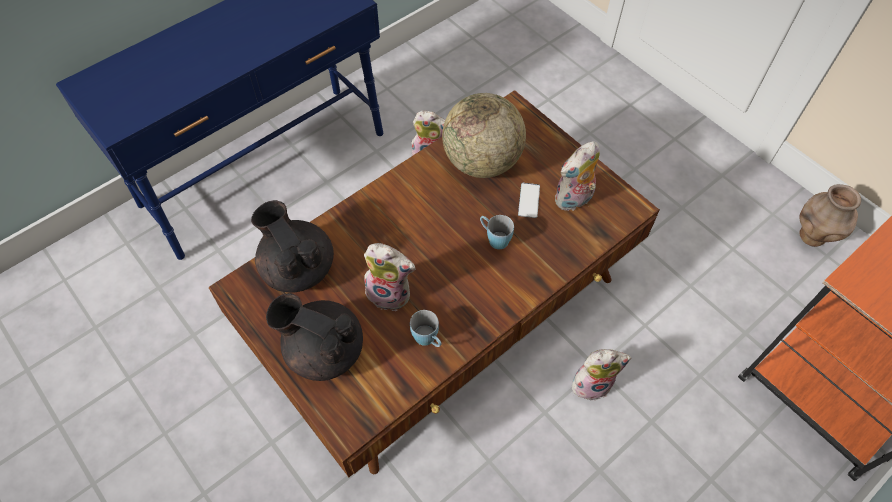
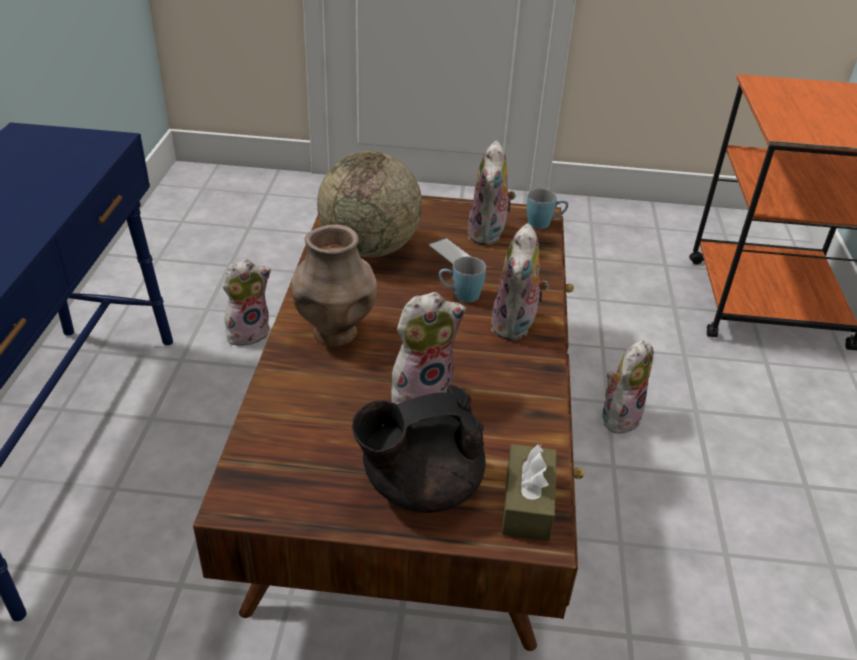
camera: 45 degrees left, 20 degrees down
black teapot [251,200,334,292] -> none
blue mug [410,310,442,347] -> blue mug moved to [527,188,568,229]
brown vase [799,184,861,247] -> brown vase moved to [292,224,377,347]
none -> plush toy [491,223,549,341]
none -> brown tissue box [502,444,557,541]

